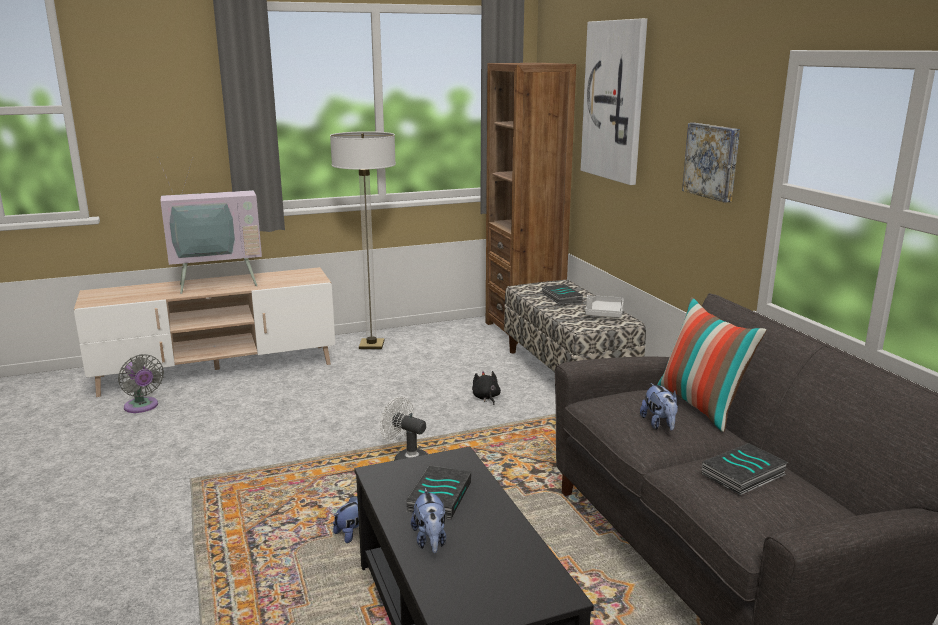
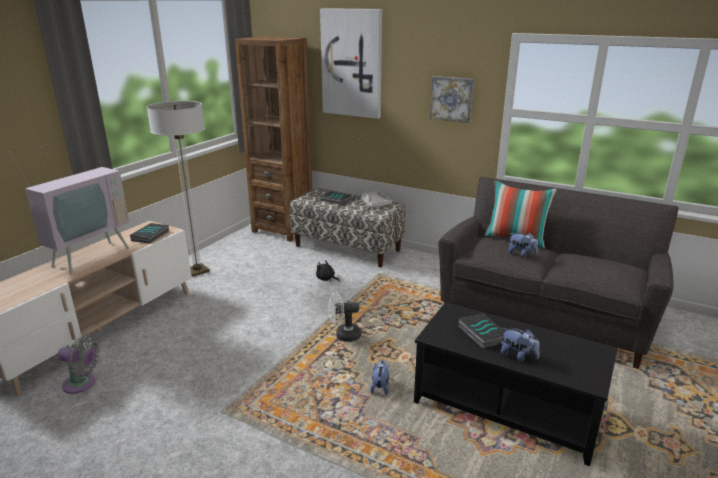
camera: 40 degrees left, 5 degrees up
book [702,443,789,495] -> book moved to [130,223,169,243]

